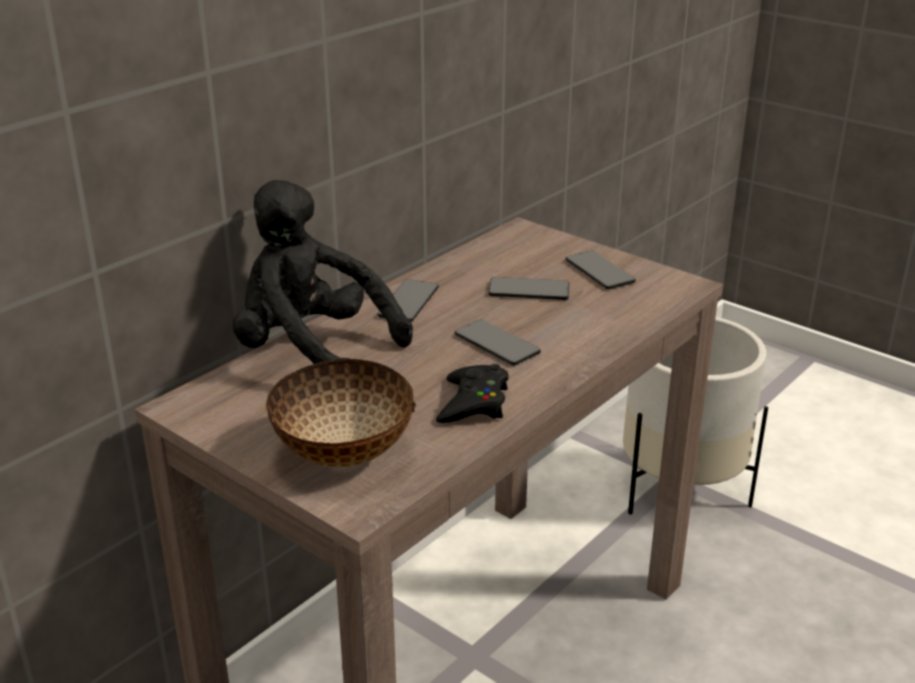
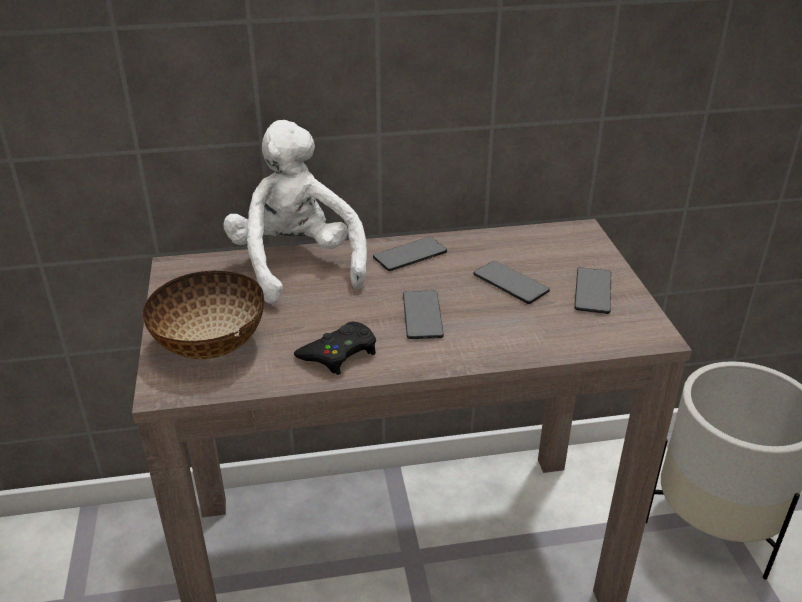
camera: 40 degrees right, 5 degrees up
black plush toy [233,180,413,364] -> white plush toy [223,120,367,304]

